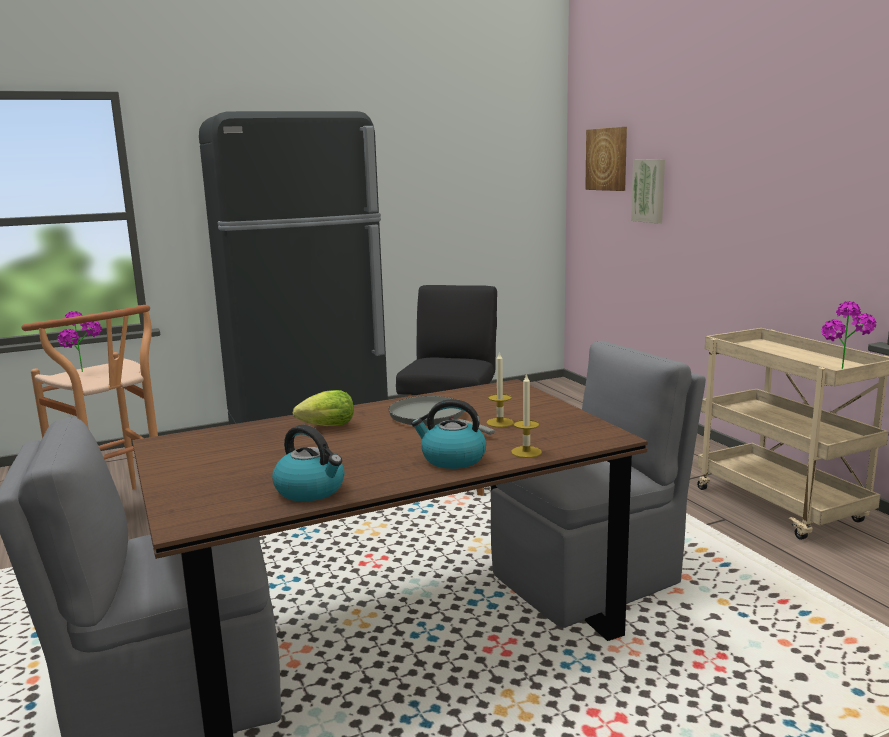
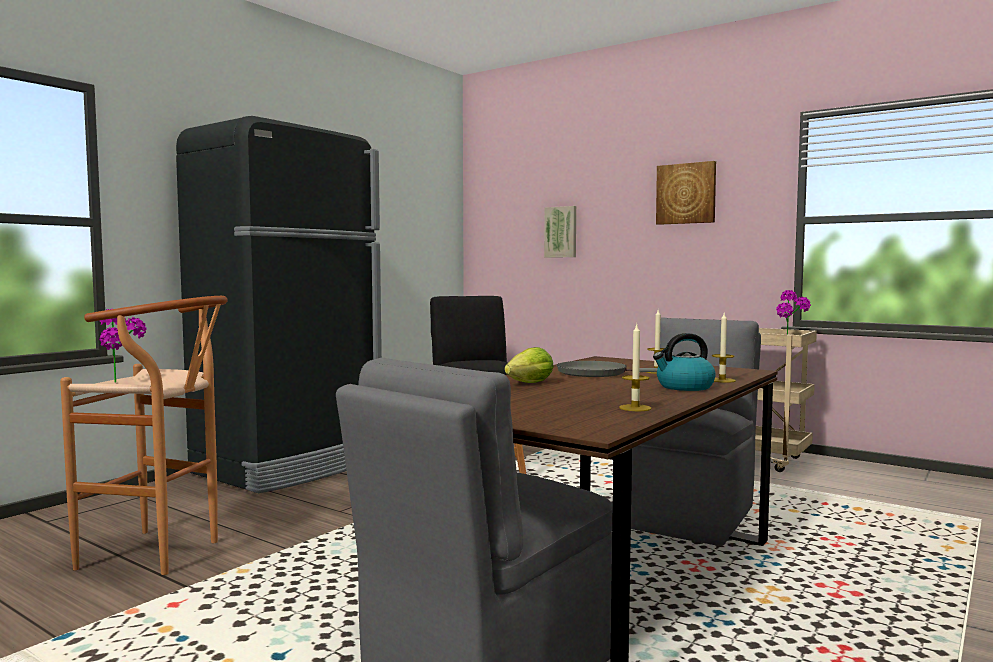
camera: 30 degrees left, 10 degrees down
kettle [272,425,345,501] -> candle [619,324,652,411]
picture [585,127,627,191] -> picture moved to [656,161,716,225]

